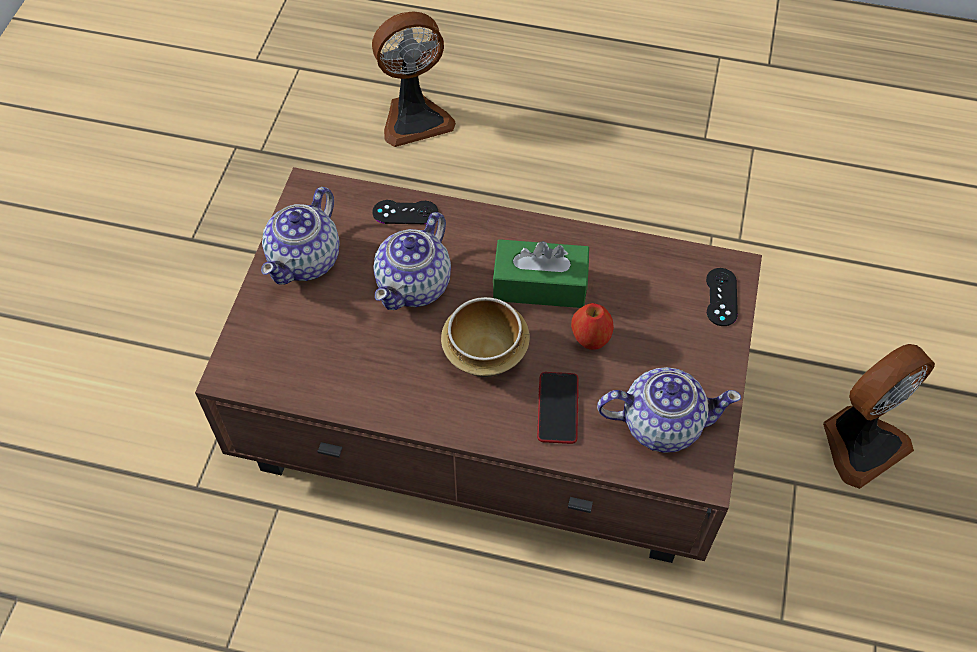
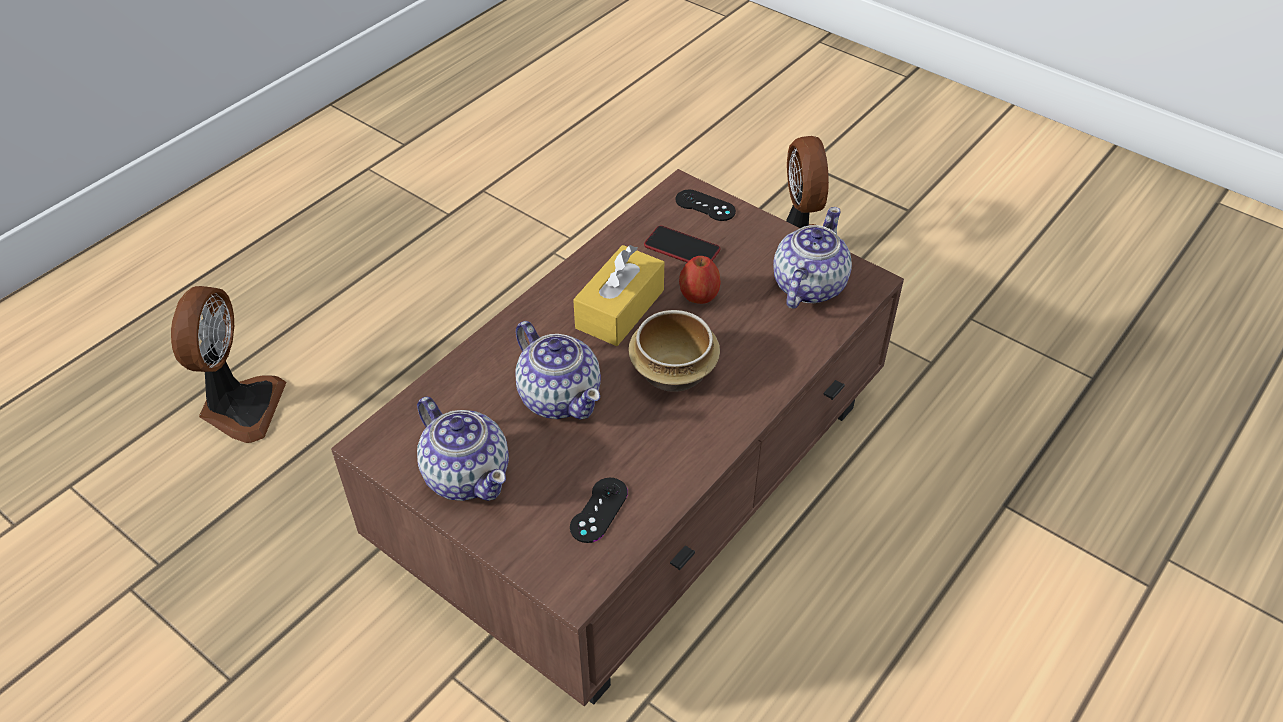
camera: 65 degrees left, 10 degrees down
black game controller [372,200,438,224] -> black game controller moved to [570,478,628,543]
green tissue box [493,239,589,308] -> yellow tissue box [573,245,664,346]
phone [537,372,579,444] -> phone moved to [644,226,720,262]

